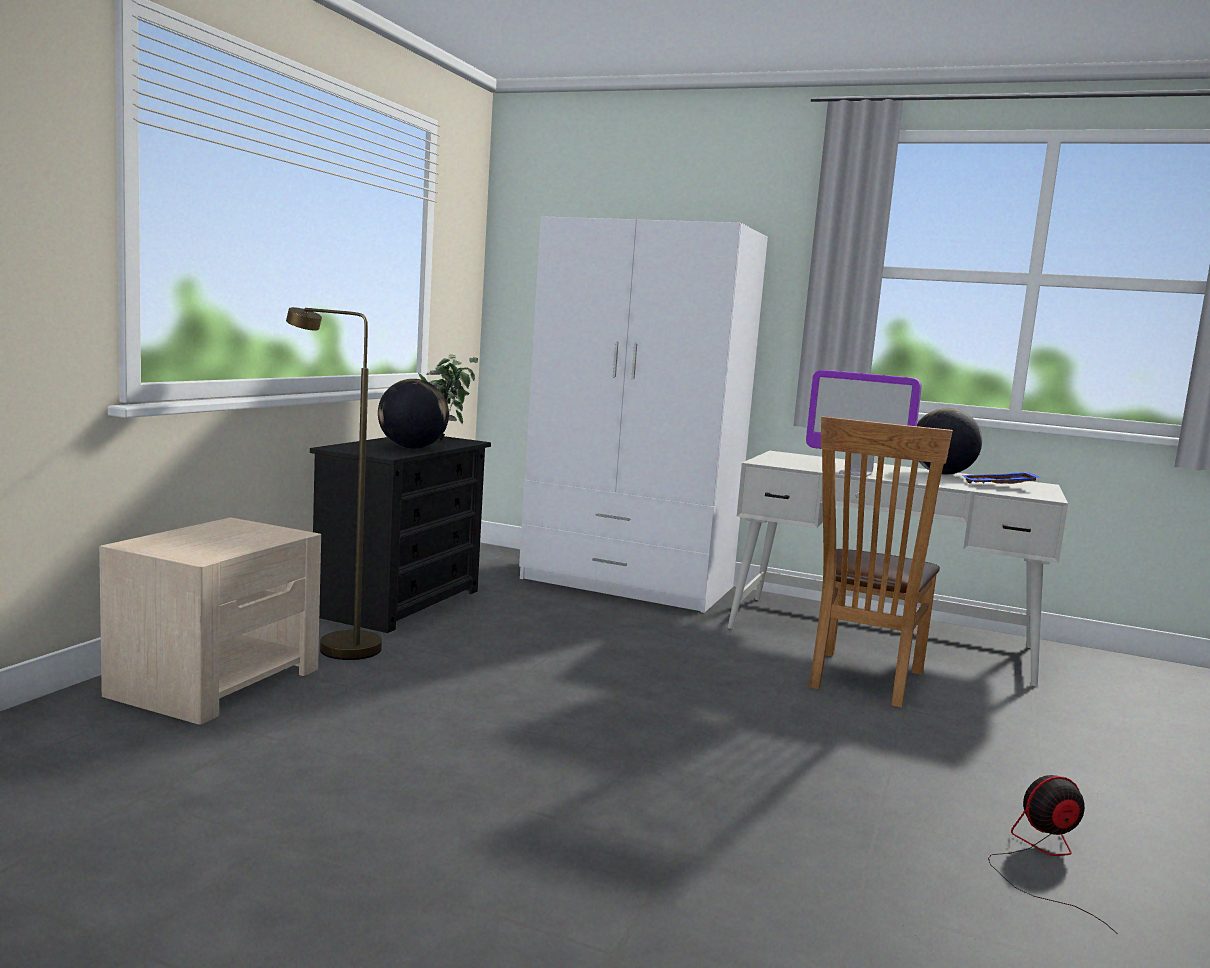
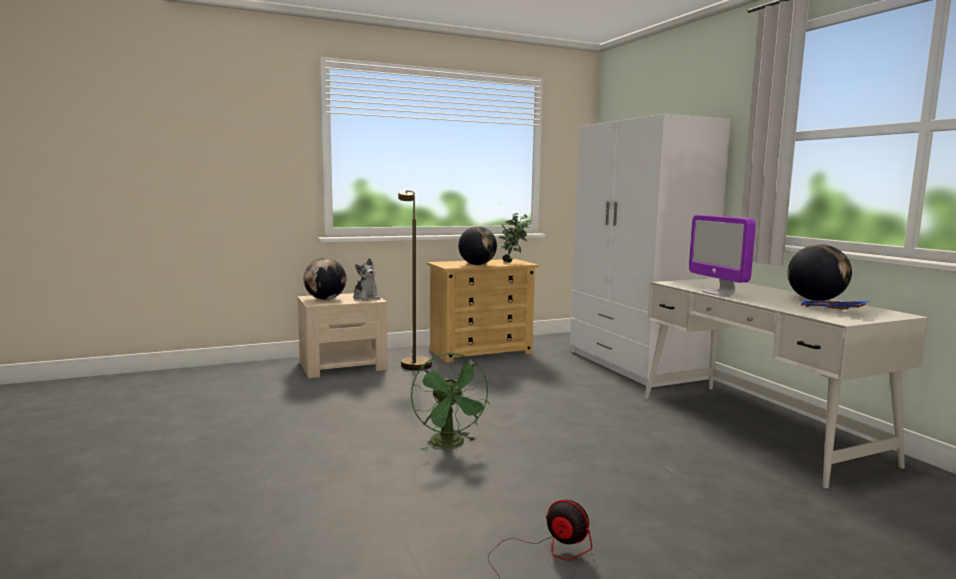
camera: 45 degrees right, 0 degrees up
black dresser [310,436,491,633] -> beige dresser [427,259,539,363]
brown chair [809,416,953,708] -> none
none -> globe [304,258,346,300]
none -> plush toy [353,258,381,301]
none -> green fan [411,353,490,450]

